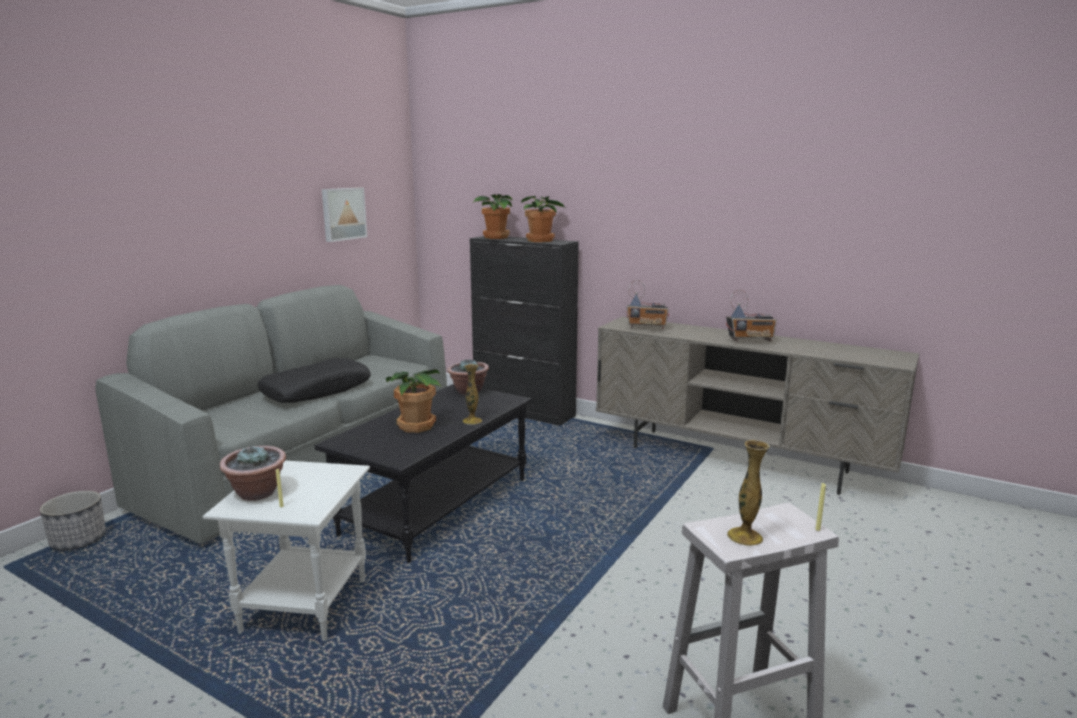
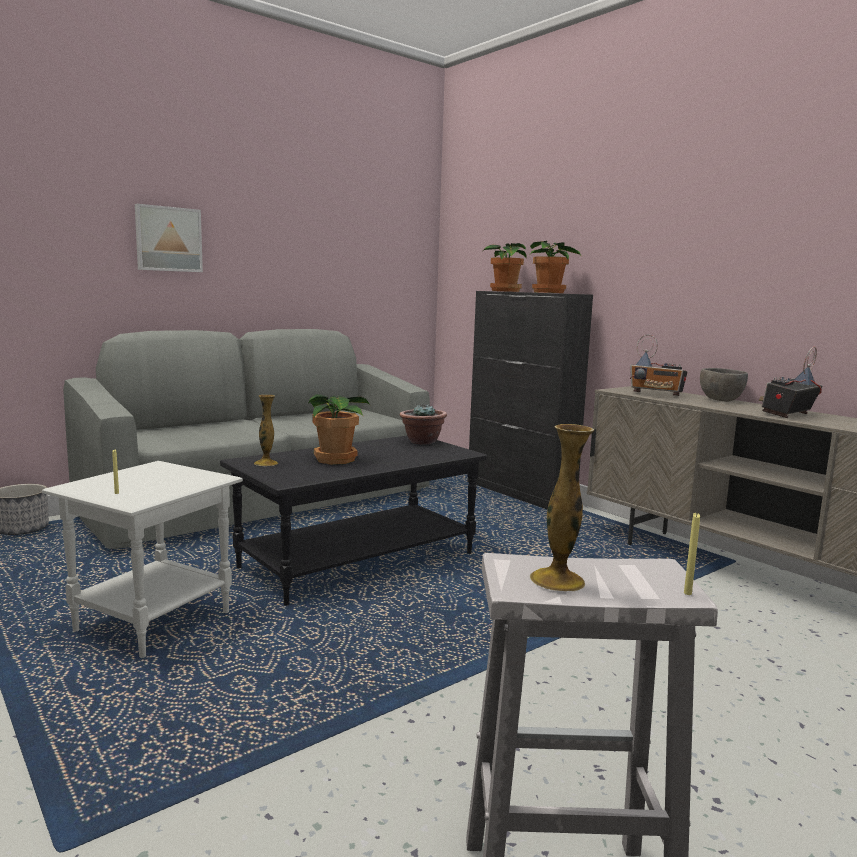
camera: 20 degrees right, 5 degrees down
potted plant [220,446,286,501] -> none
black pillow [258,358,371,403] -> none
picture [322,187,367,242] -> picture moved to [135,204,203,272]
vase [463,364,482,425] -> vase moved to [254,395,278,466]
radio [726,290,777,341] -> radio turned 120 degrees clockwise [759,347,823,418]
none -> grey bowl [700,368,748,402]

